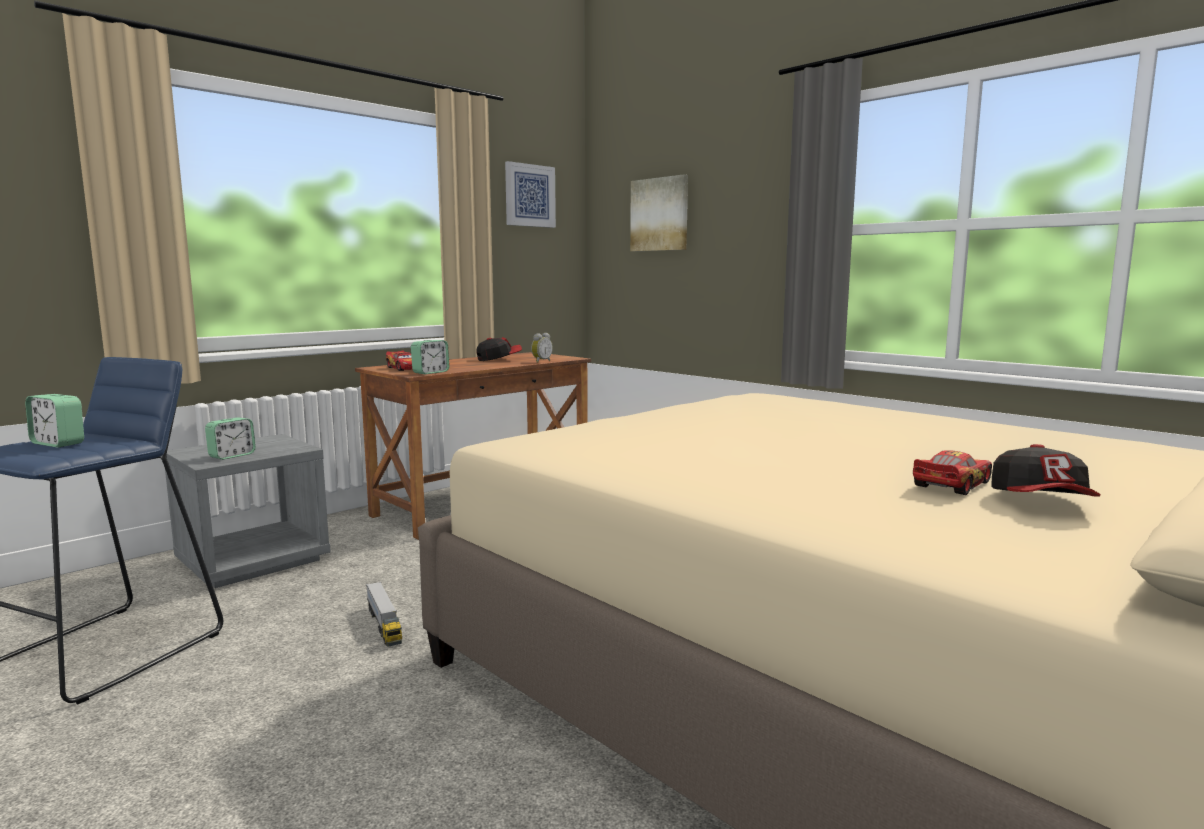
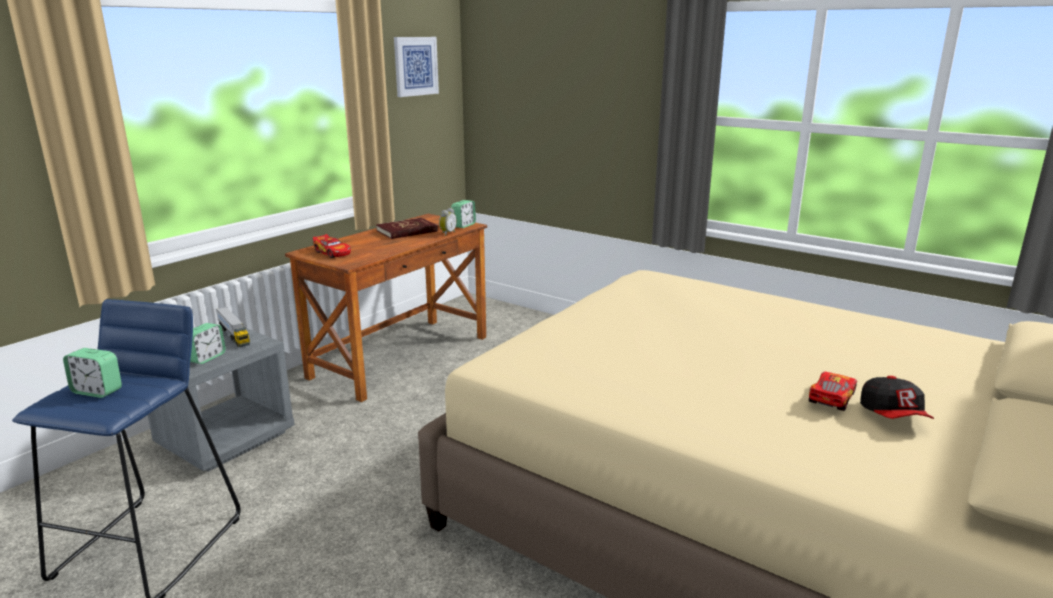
camera: 10 degrees left, 10 degrees up
toy truck [366,582,402,647] -> toy truck moved to [216,307,250,347]
alarm clock [411,340,449,374] -> alarm clock moved to [451,200,476,228]
cap [476,337,522,361] -> red book [376,218,438,239]
picture [630,174,688,251] -> none

